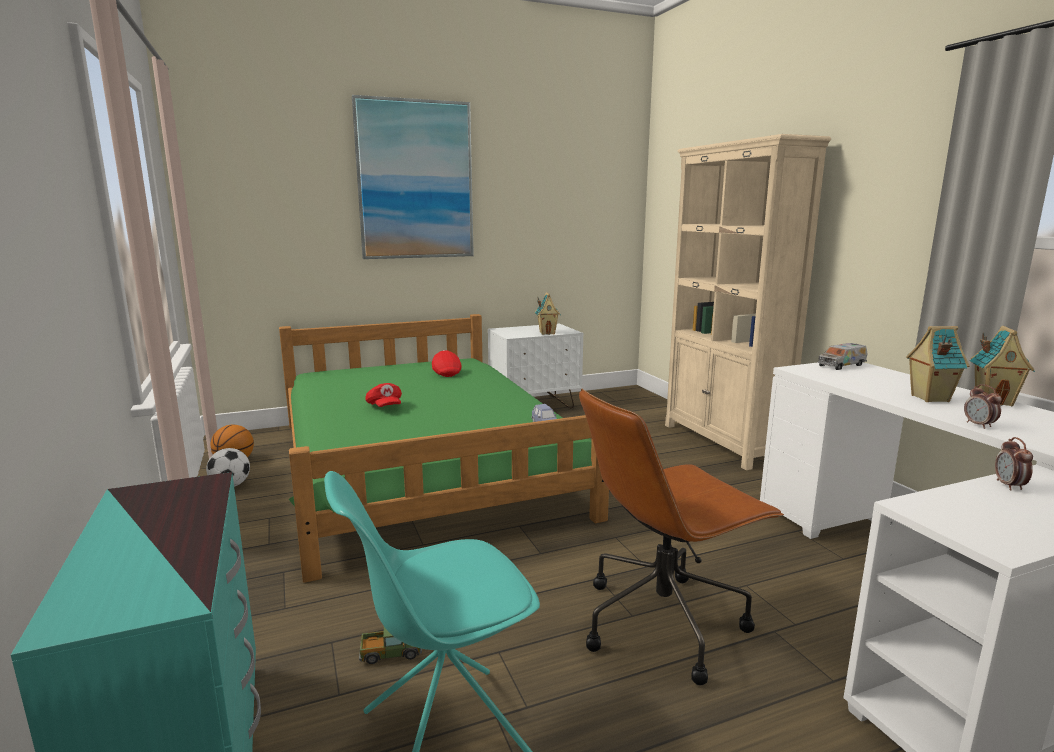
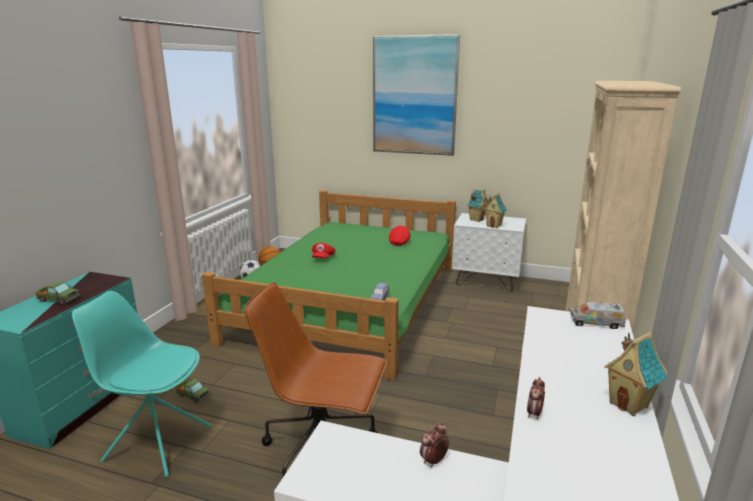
camera: 40 degrees right, 5 degrees up
toy house [906,326,970,402] -> toy house moved to [467,188,489,222]
none -> toy truck [35,281,80,305]

